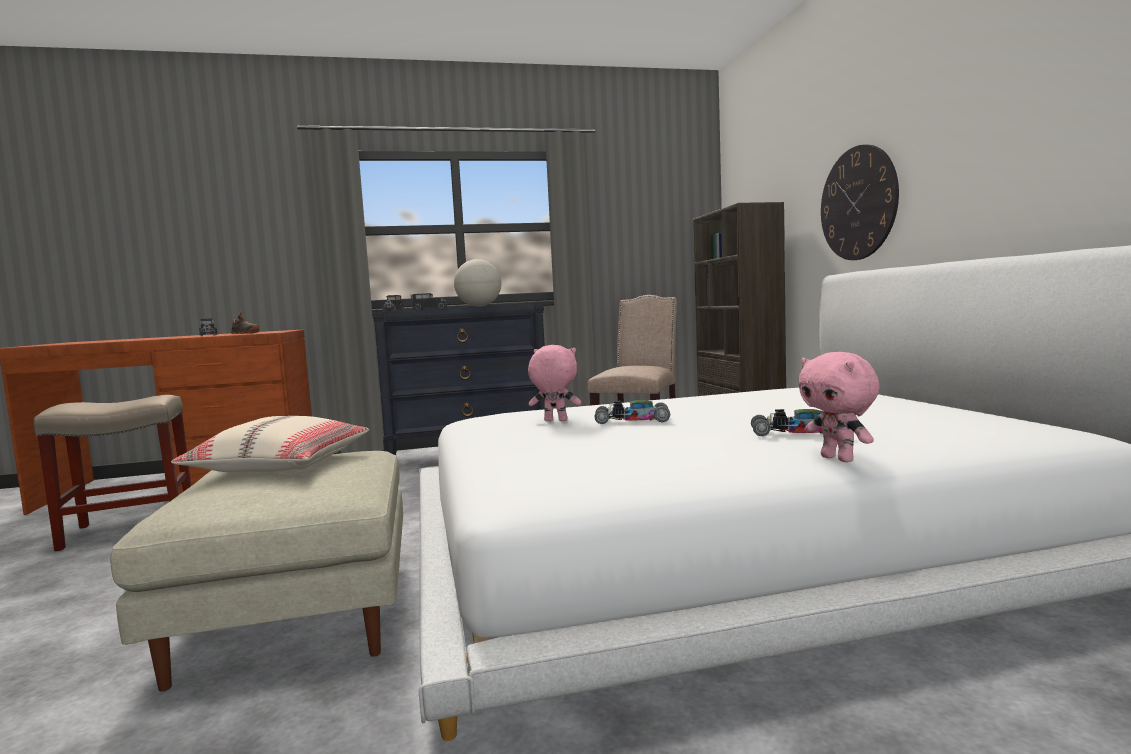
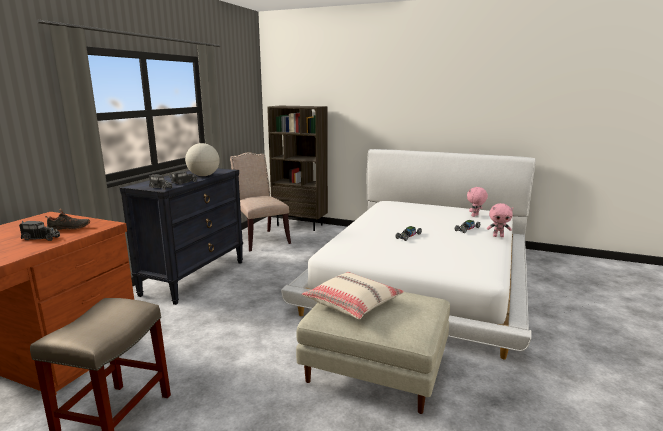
camera: 55 degrees left, 10 degrees up
pink plush toy [528,345,581,421] -> pink plush toy moved to [467,187,488,217]
wall clock [821,144,899,260] -> none

